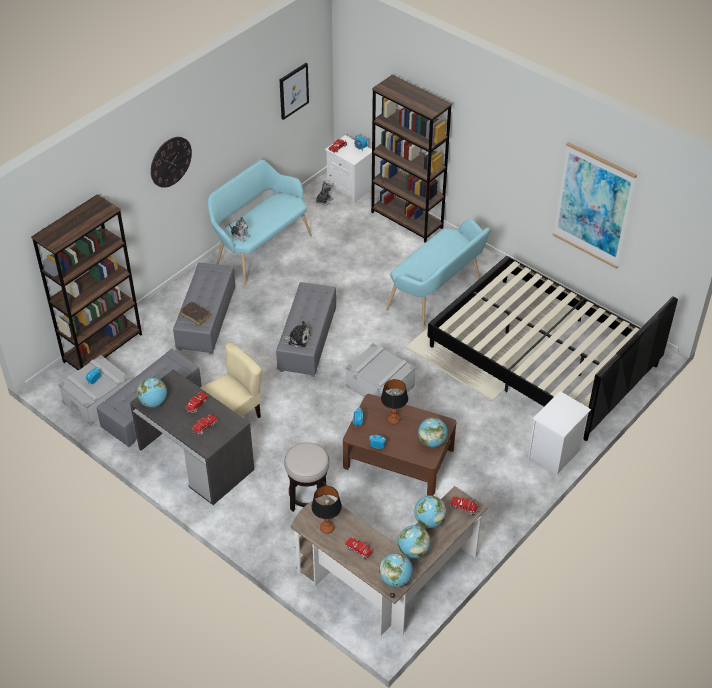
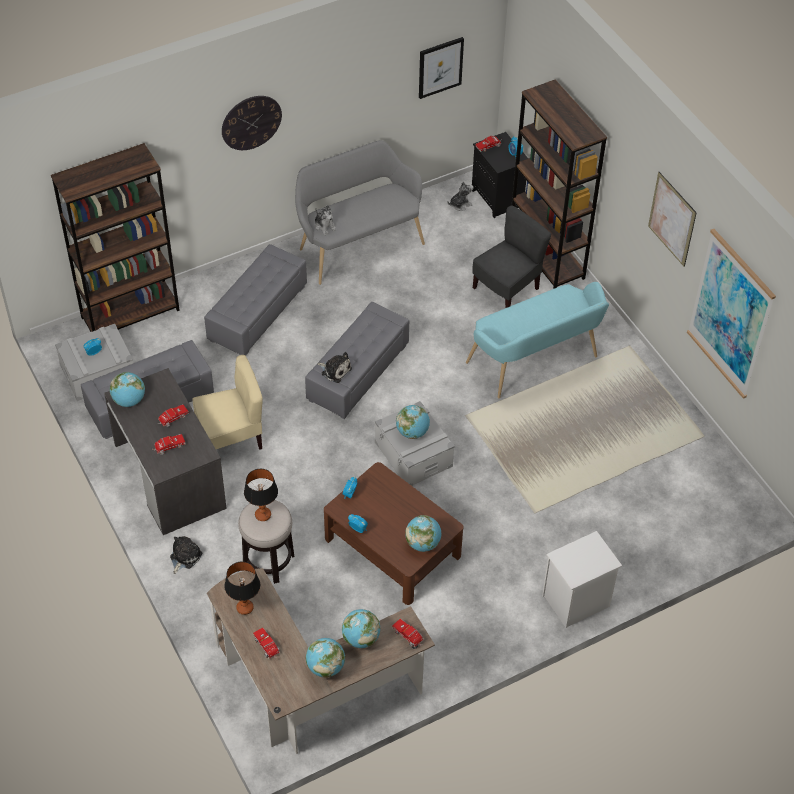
camera: 20 degrees right, 5 degrees up
brown book [180,301,212,326] -> none
turquoise bench [208,160,312,285] -> grey bench [295,140,425,285]
white nightstand [325,135,372,204] -> black nightstand [472,132,528,218]
globe [379,553,413,587] -> globe moved to [396,405,430,439]
table lamp [381,379,408,424] -> table lamp moved to [244,469,278,521]
black bed [427,256,678,441] -> none
none -> plush toy [170,536,202,574]
none -> grey chair [472,205,551,308]
none -> picture [648,172,697,267]

